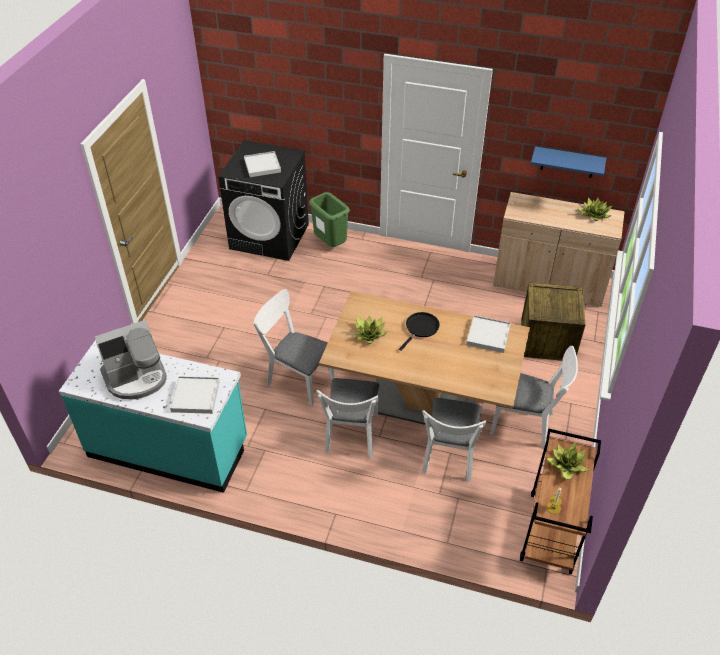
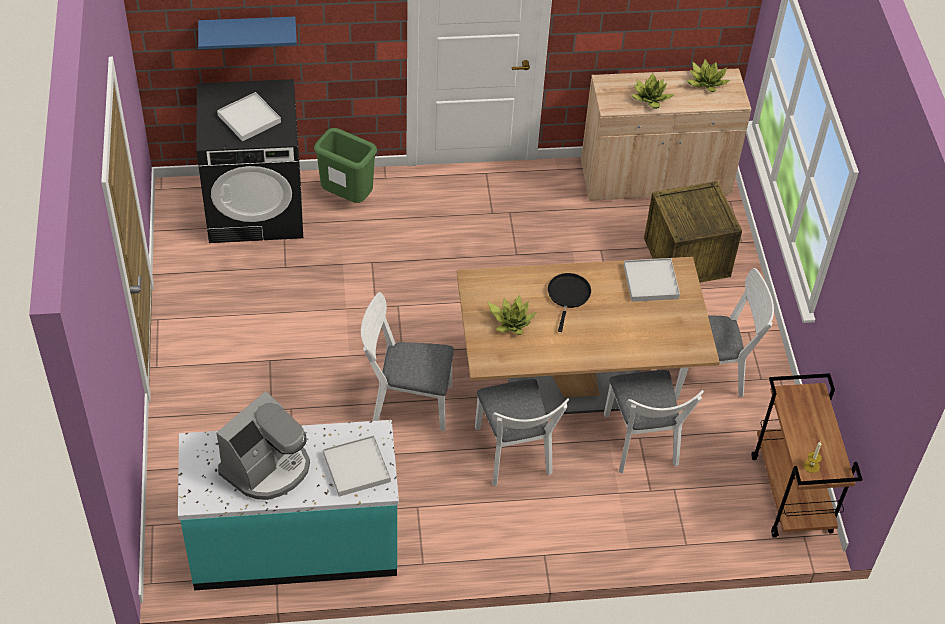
camera: 25 degrees left, 5 degrees up
blue shelf [531,146,606,178] -> blue shelf moved to [198,17,297,49]
potted plant [546,442,589,480] -> potted plant moved to [631,73,674,109]

